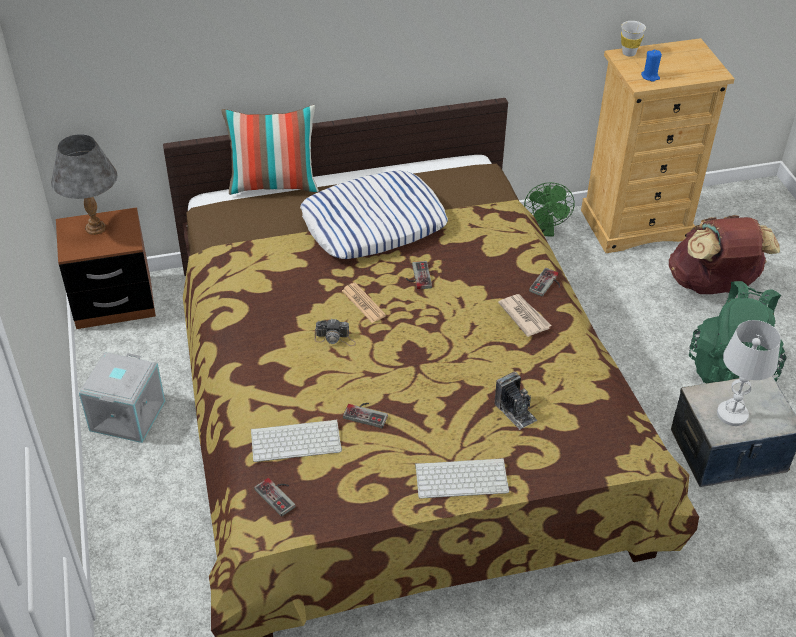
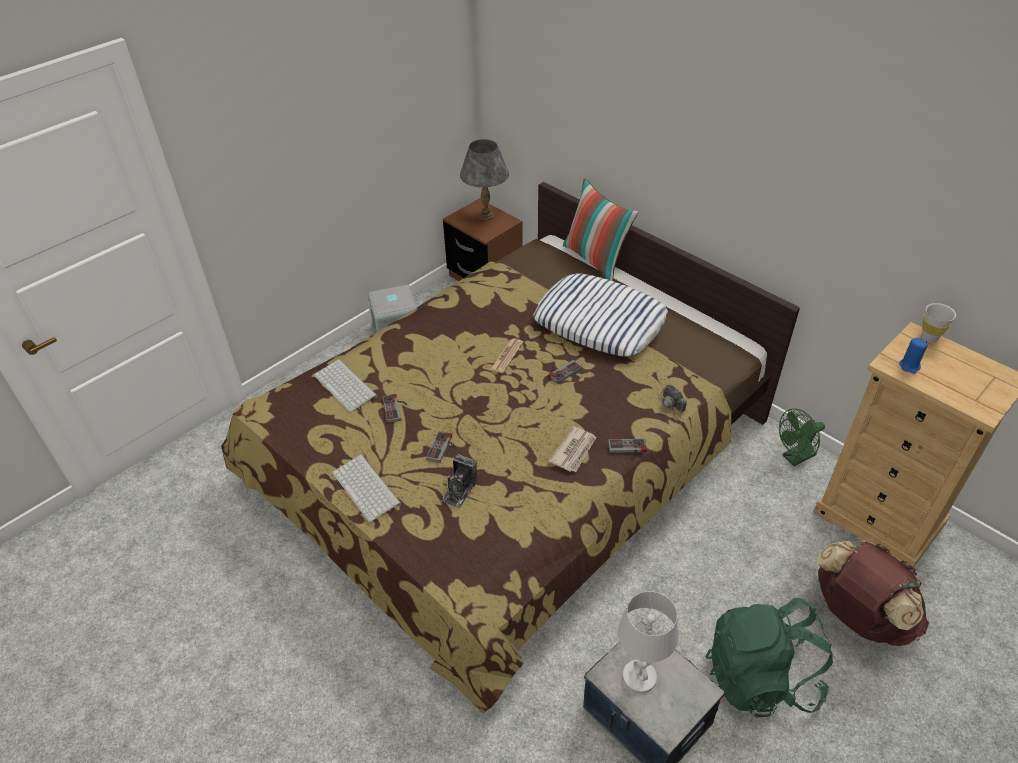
camera: 60 degrees right, 0 degrees up
game controller [254,478,296,517] -> game controller moved to [426,431,456,463]
camera [315,319,356,346] -> camera moved to [658,384,687,421]

